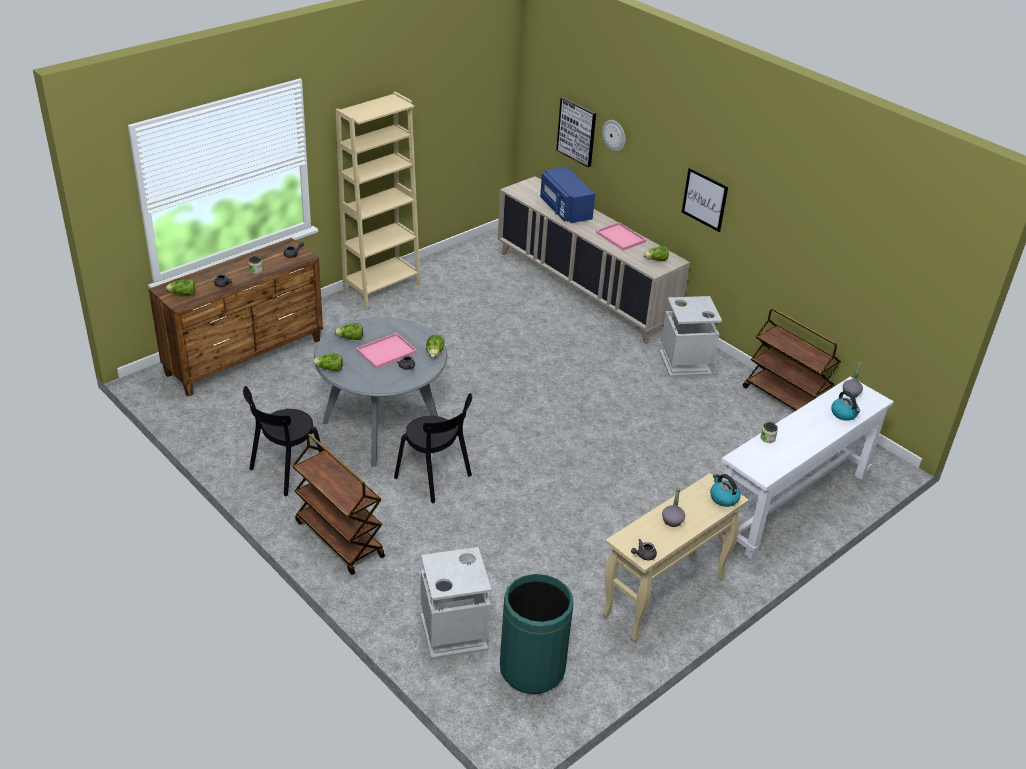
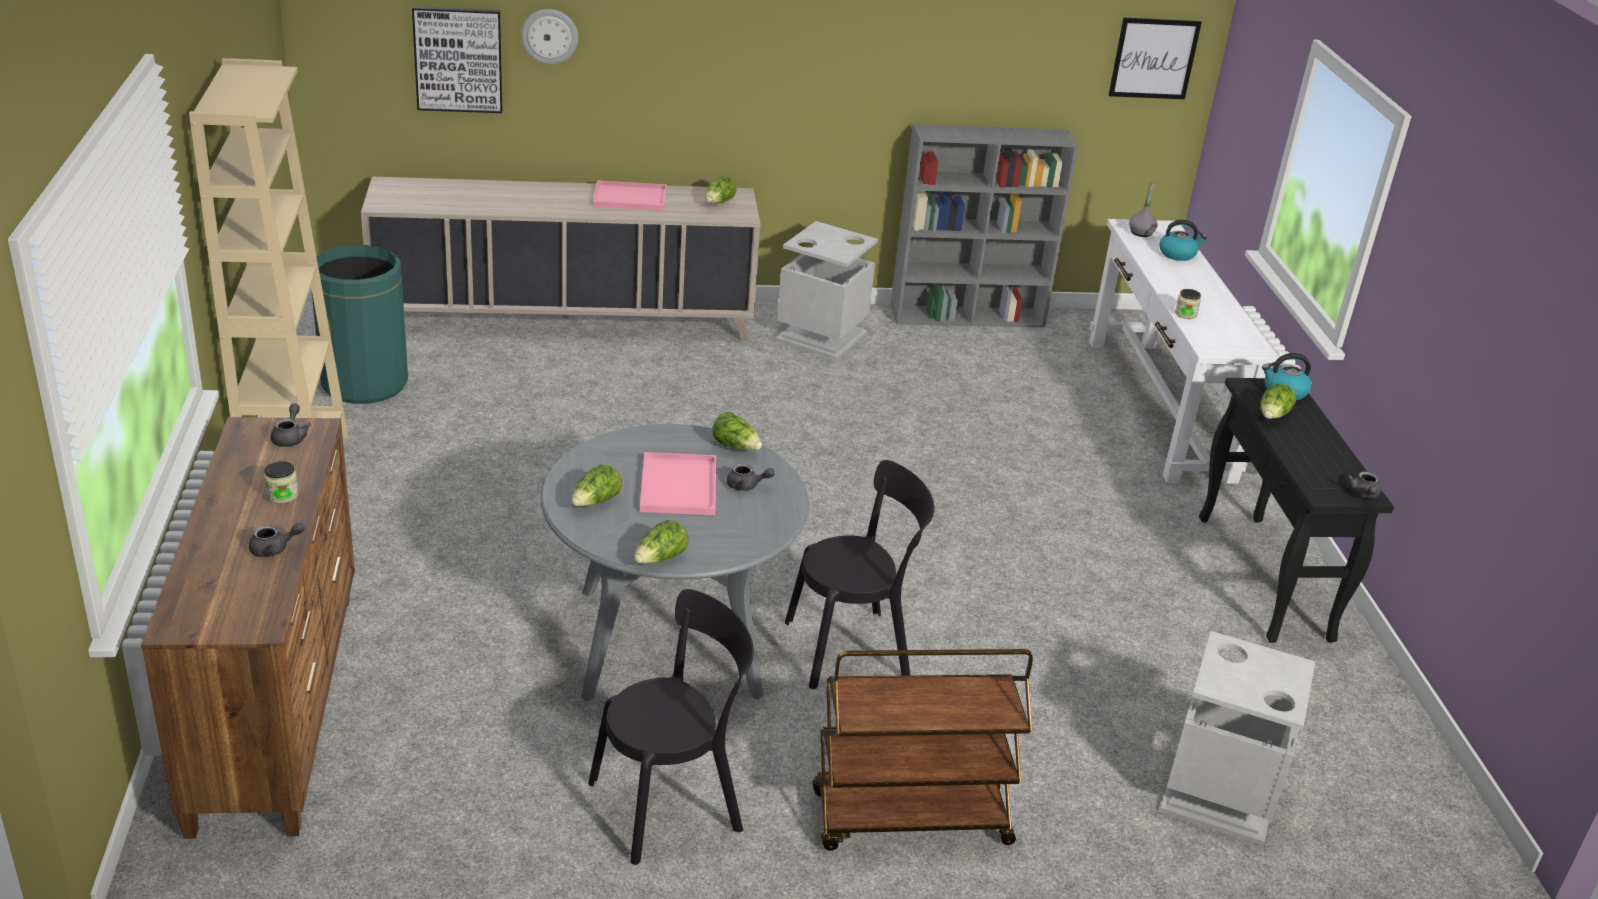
camera: 55 degrees left, 5 degrees down
lettuce [166,279,195,295] -> lettuce moved to [1260,384,1296,419]
black chair [243,386,322,496] -> black chair turned 105 degrees counterclockwise [588,589,754,865]
green trash can [500,574,574,694] -> green trash can moved to [311,245,408,404]
blue microwave [540,166,595,223] -> none
beige console table [602,473,749,642] -> black console table [1199,378,1394,643]
grey bottle [662,487,685,527] -> none
picture [682,168,728,232] -> picture moved to [1108,17,1202,99]
brown cart [743,309,841,411] -> grey bookcase [890,124,1079,327]

